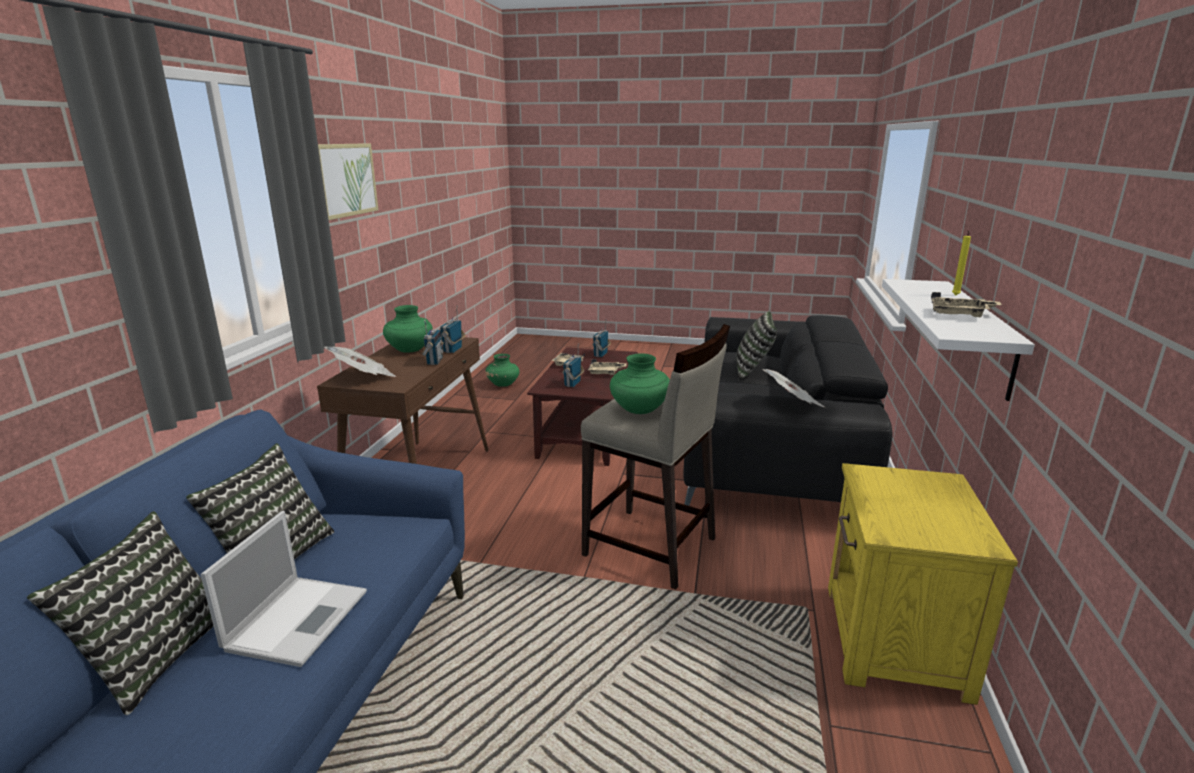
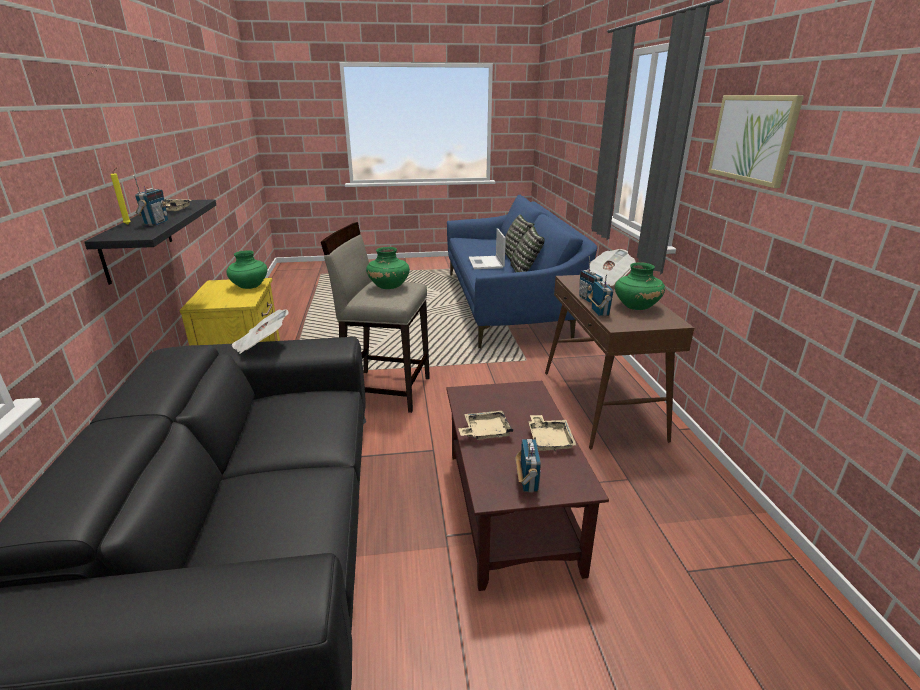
camera: 160 degrees right, 5 degrees up
green vase [485,354,519,387] -> green vase moved to [226,251,267,289]
radio [563,344,584,387] -> radio moved to [133,175,168,226]
pillow [736,311,777,381] -> none
white shelf [882,279,1035,401] -> black shelf [84,199,216,285]

